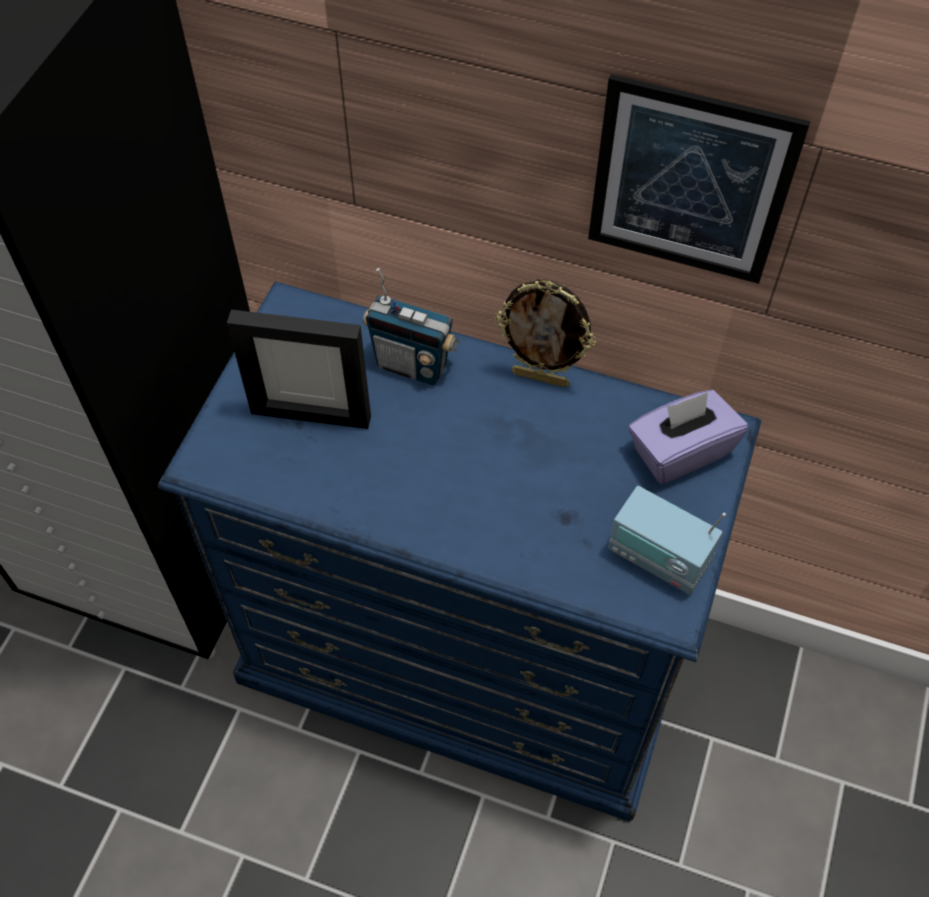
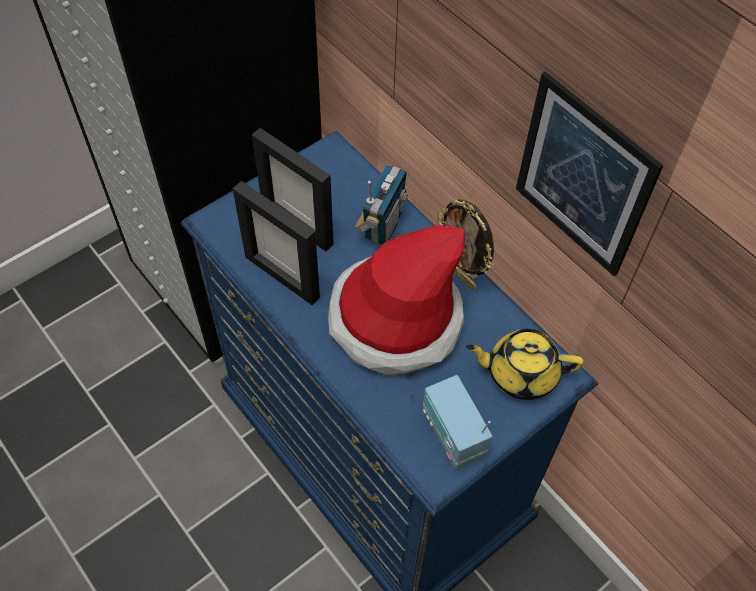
camera: 30 degrees right, 0 degrees up
radio [363,268,459,385] -> radio turned 120 degrees counterclockwise [356,164,408,245]
purple tissue box [628,390,748,484] -> yellow teapot [466,329,584,400]
none -> picture frame [233,181,320,305]
none -> hat [328,225,465,375]

